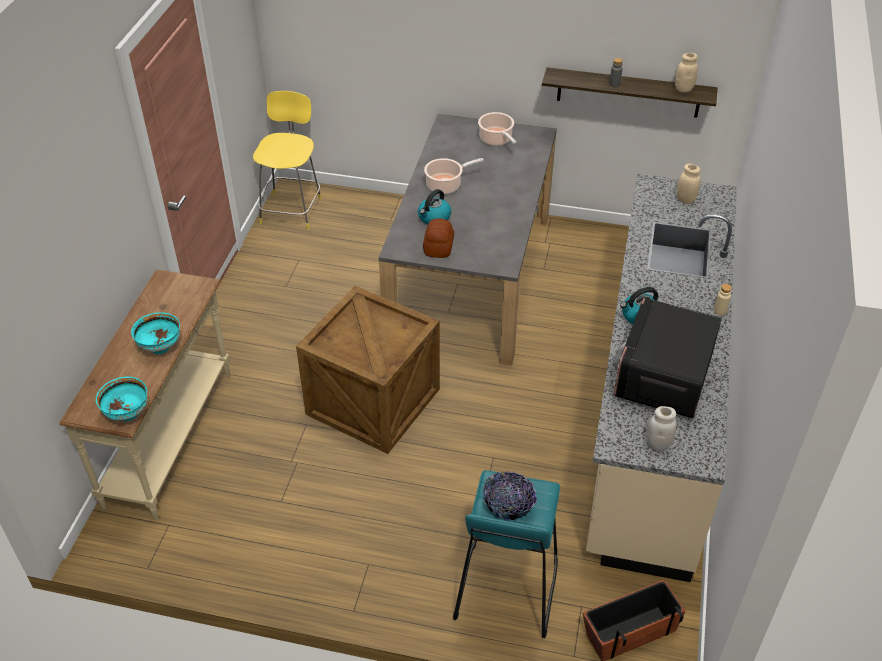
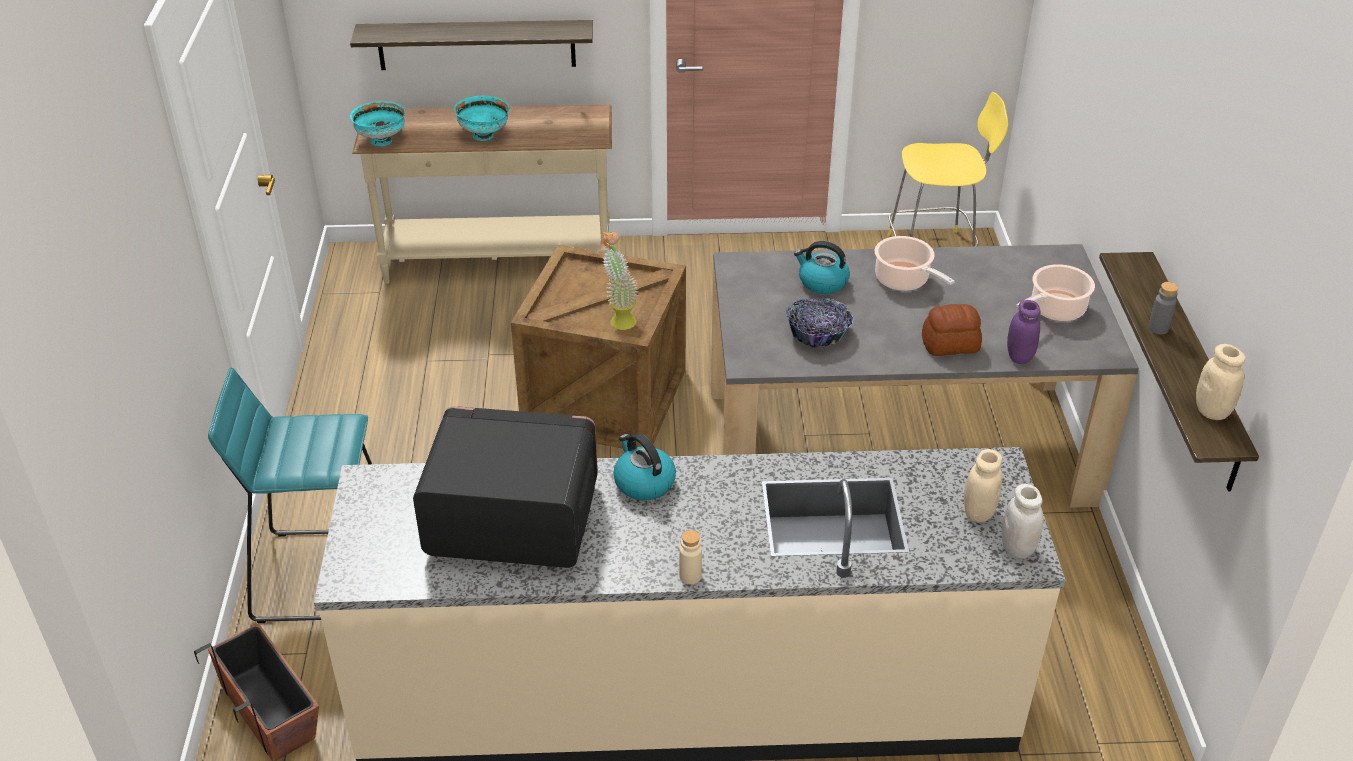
camera: 75 degrees right, 5 degrees down
bread [423,218,454,258] -> bread moved to [922,304,982,356]
bowl [484,471,537,520] -> bowl moved to [786,298,854,348]
white jar [646,406,676,451] -> white jar moved to [1001,484,1043,559]
none -> shelf [350,20,593,70]
none -> potted plant [601,232,638,330]
none -> purple jar [1007,300,1040,364]

